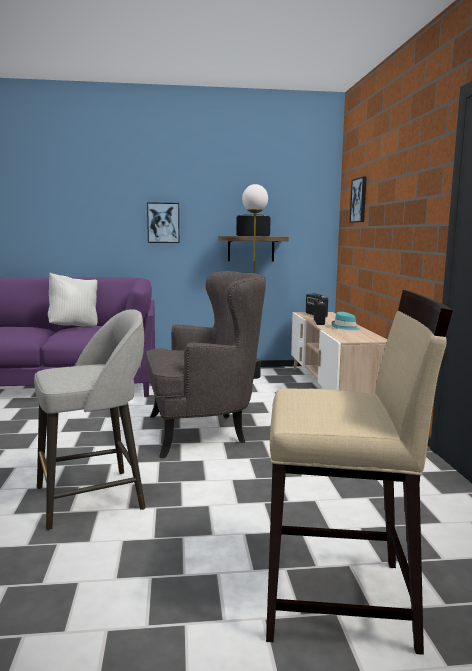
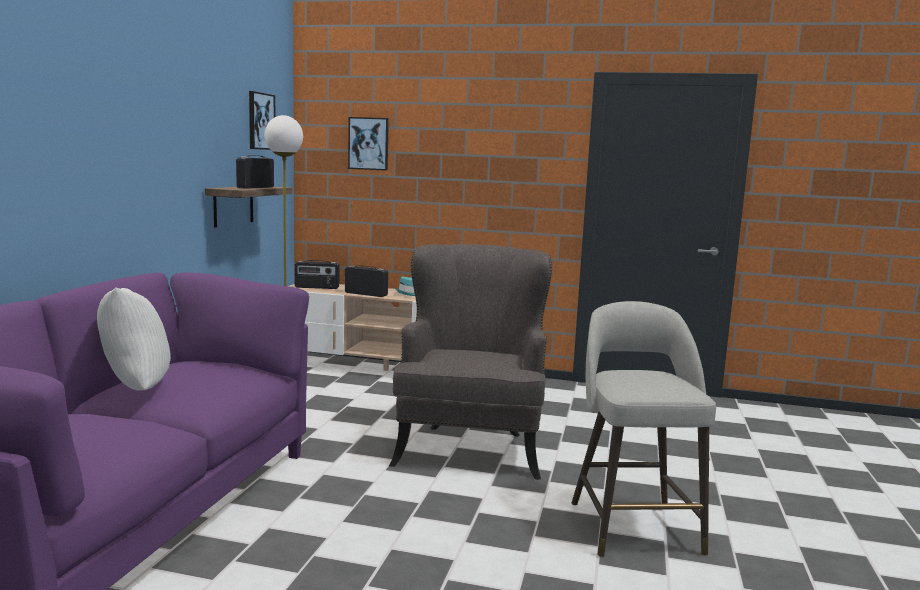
camera: 70 degrees left, 0 degrees up
picture [147,202,179,243] -> picture moved to [249,91,275,150]
beige stool [266,290,453,655] -> none

